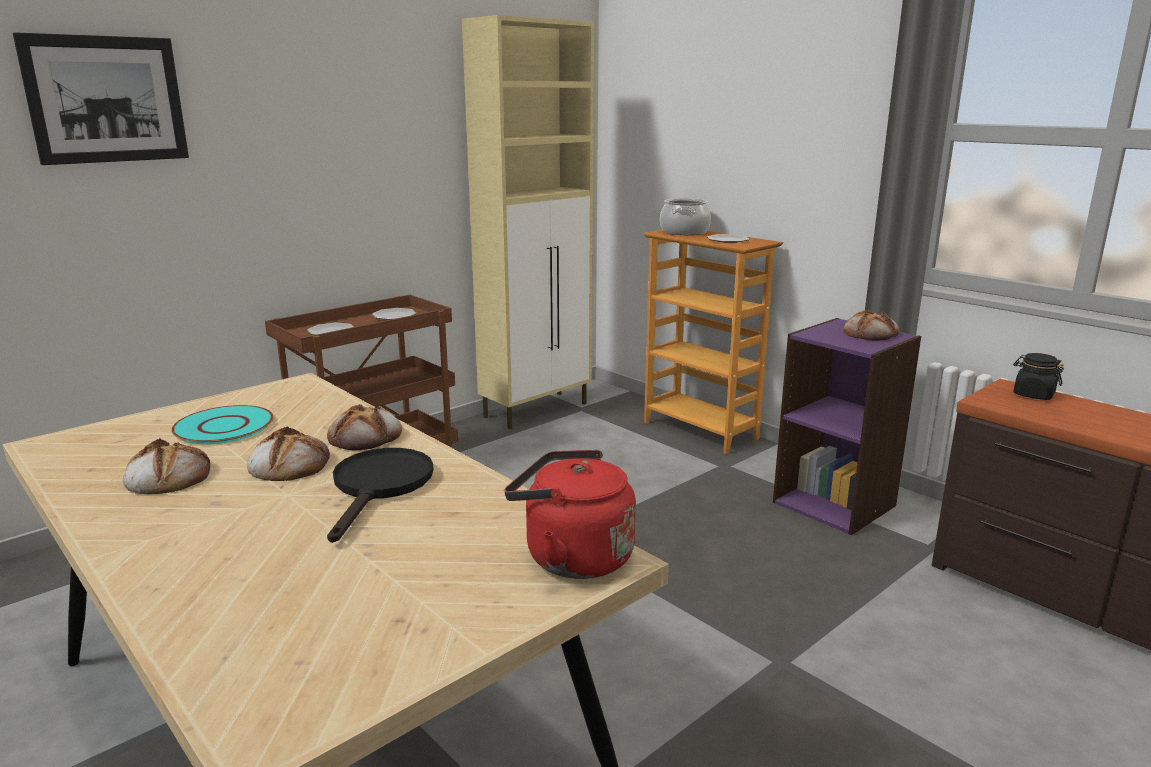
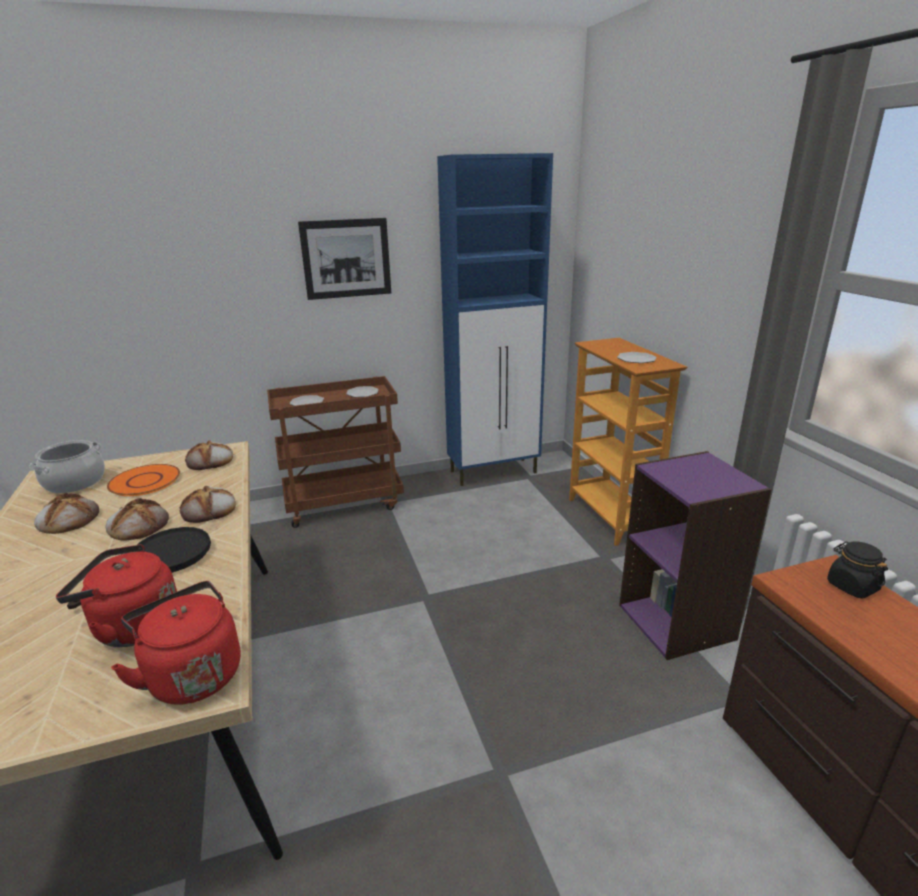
camera: 25 degrees right, 5 degrees up
picture [13,32,189,165] -> picture moved to [298,218,391,300]
turquoise plate [171,405,274,444] -> orange plate [107,464,180,496]
beige cabinet [462,15,594,429] -> blue cabinet [437,153,553,486]
cooking pot [660,198,711,235] -> cooking pot moved to [29,440,105,493]
bread [843,310,899,341] -> bread moved to [185,440,233,470]
none -> red kettle [56,544,177,647]

